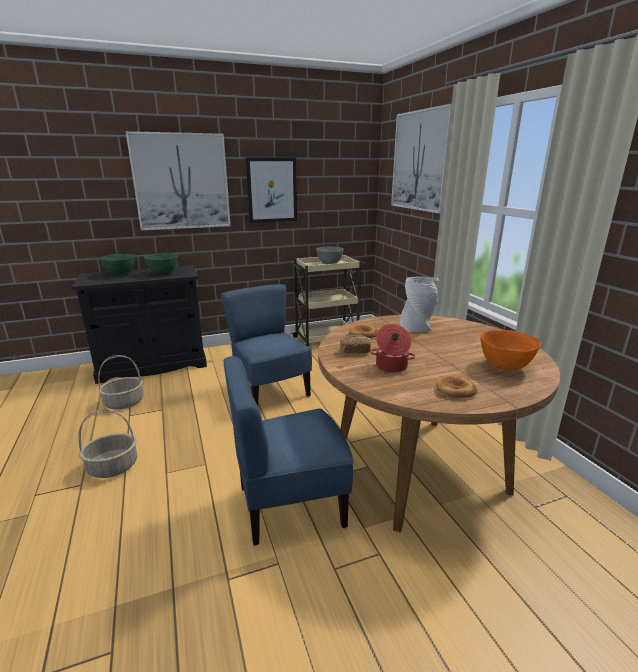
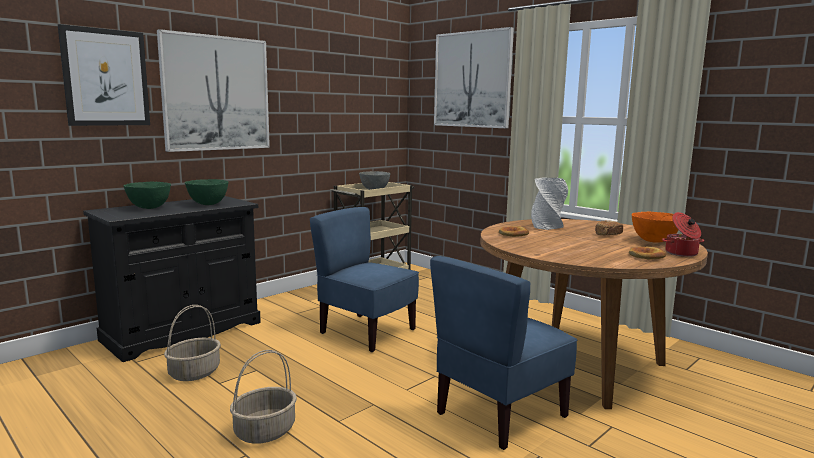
camera: 25 degrees left, 10 degrees down
picture [245,157,297,223] -> picture moved to [58,24,150,126]
bread [340,335,371,354] -> bread moved to [595,220,623,236]
cooking pot [370,324,415,373] -> cooking pot moved to [662,212,704,257]

